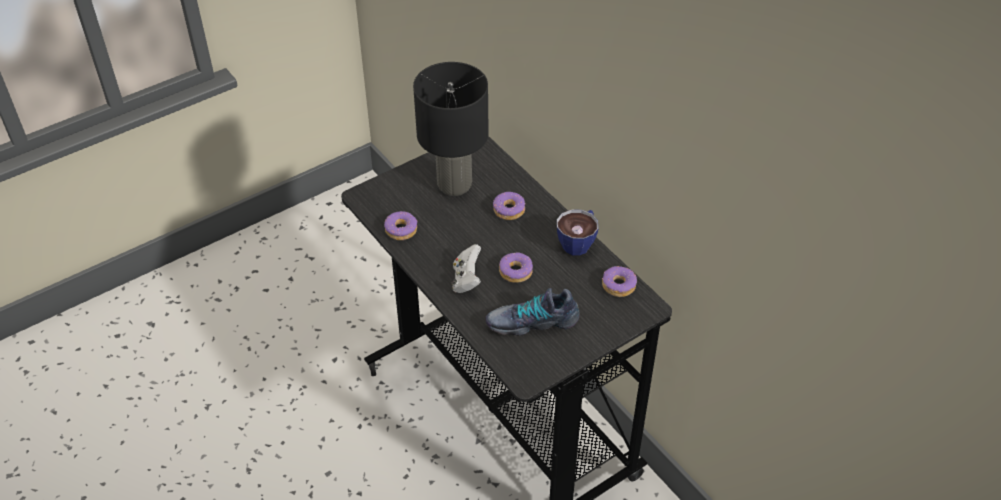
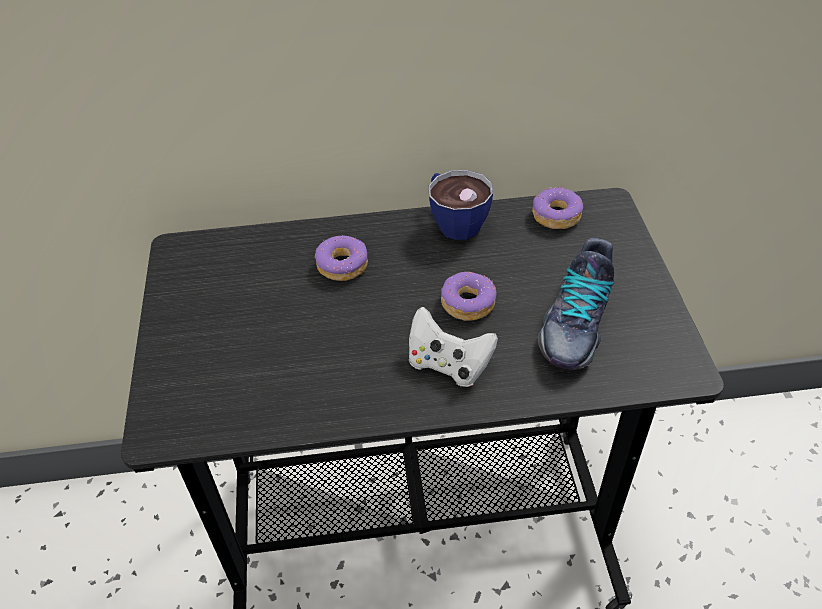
camera: 60 degrees left, 0 degrees up
donut [384,211,417,240] -> none
black table lamp [413,62,489,196] -> none

